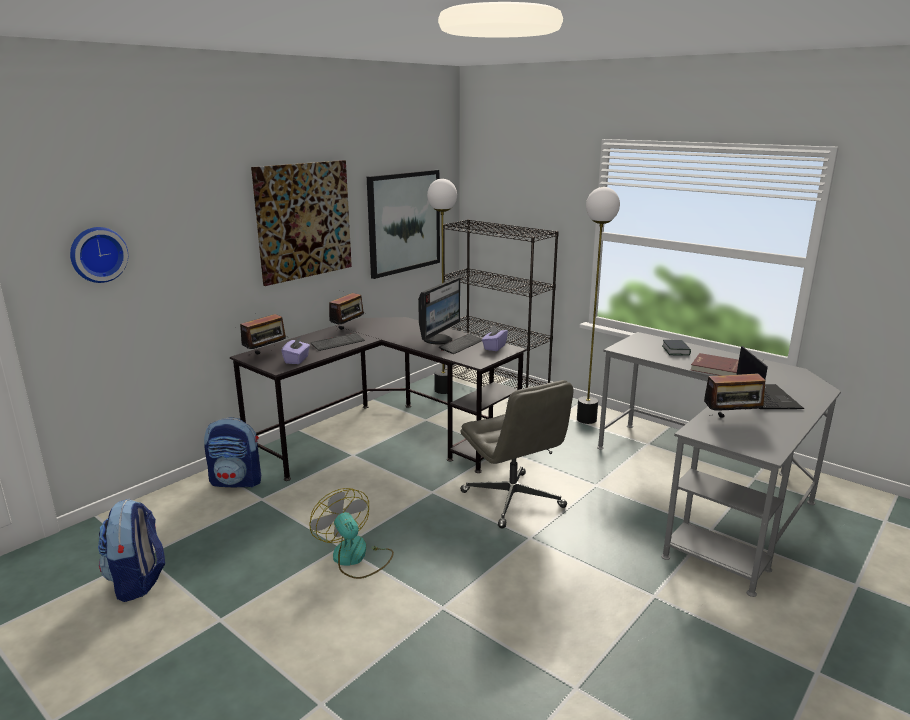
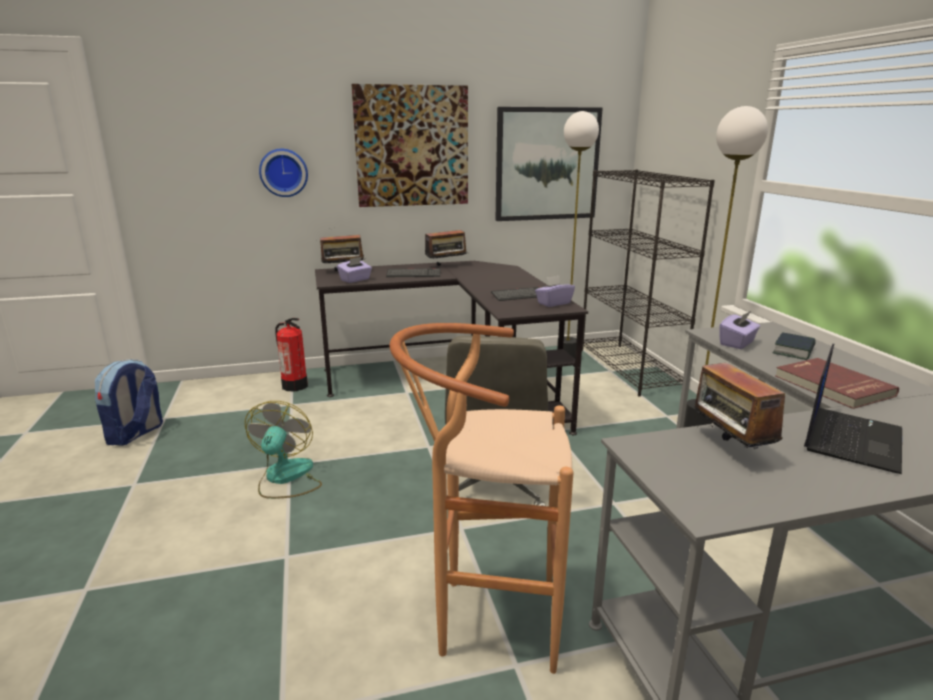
camera: 35 degrees right, 0 degrees up
wall clock [70,227,128,283] -> wall clock moved to [259,149,308,197]
backpack [204,417,261,488] -> fire extinguisher [276,318,308,391]
monitor [418,277,460,345] -> none
radio [704,370,767,418] -> radio turned 45 degrees clockwise [694,350,785,450]
none -> brown stool [390,323,573,674]
none -> purple tissue box [719,311,760,349]

